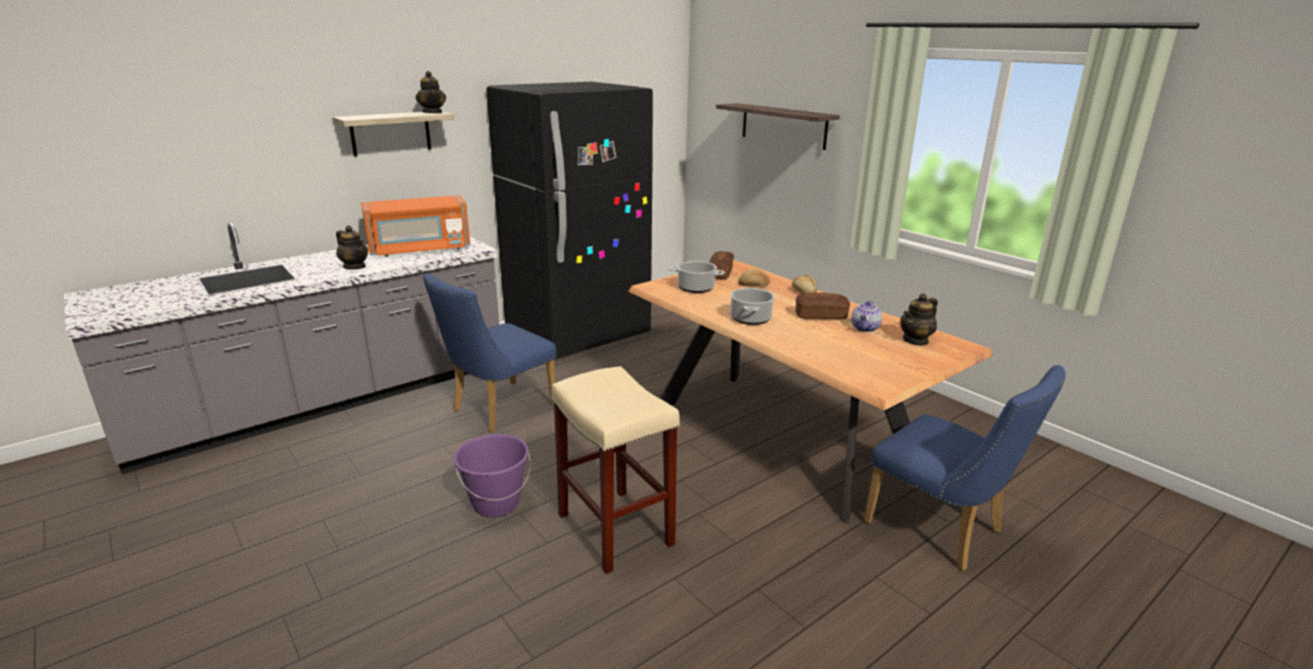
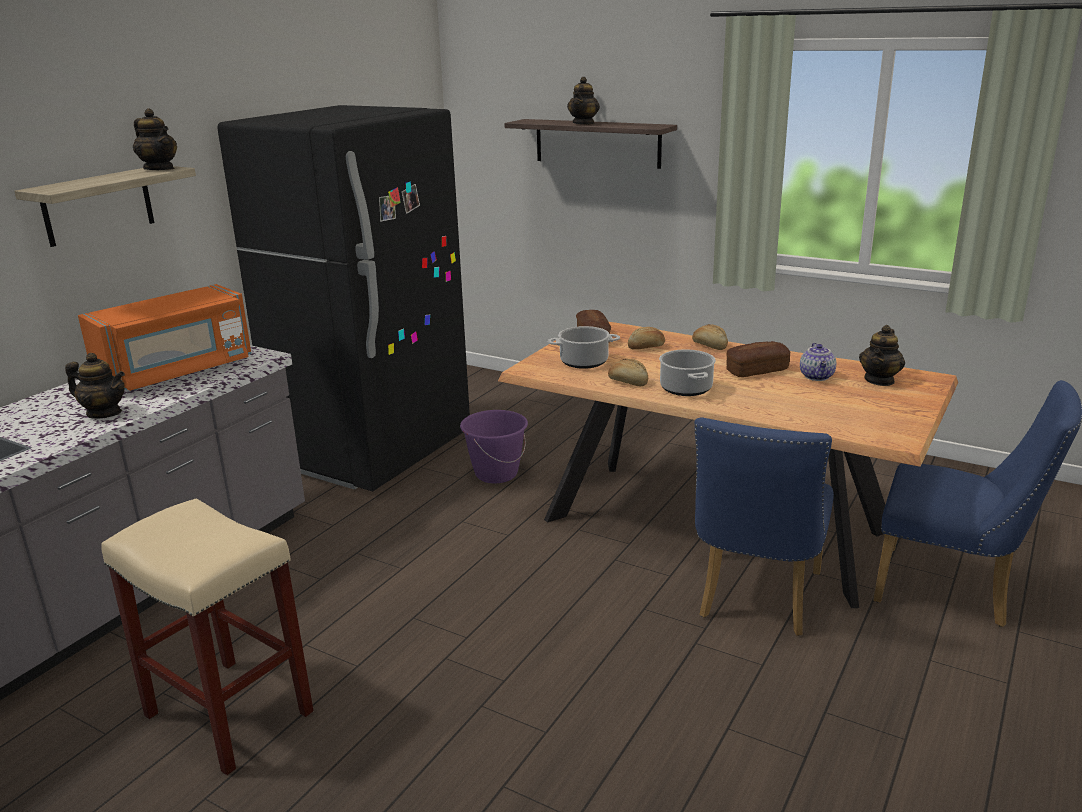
camera: 20 degrees left, 0 degrees up
blue chair [423,273,556,432] -> blue chair moved to [694,417,834,636]
purple bucket [454,434,531,517] -> purple bucket moved to [460,410,528,483]
beige stool [551,366,680,574] -> beige stool moved to [101,498,314,776]
none -> teapot [567,77,600,125]
none -> bread [608,358,648,387]

